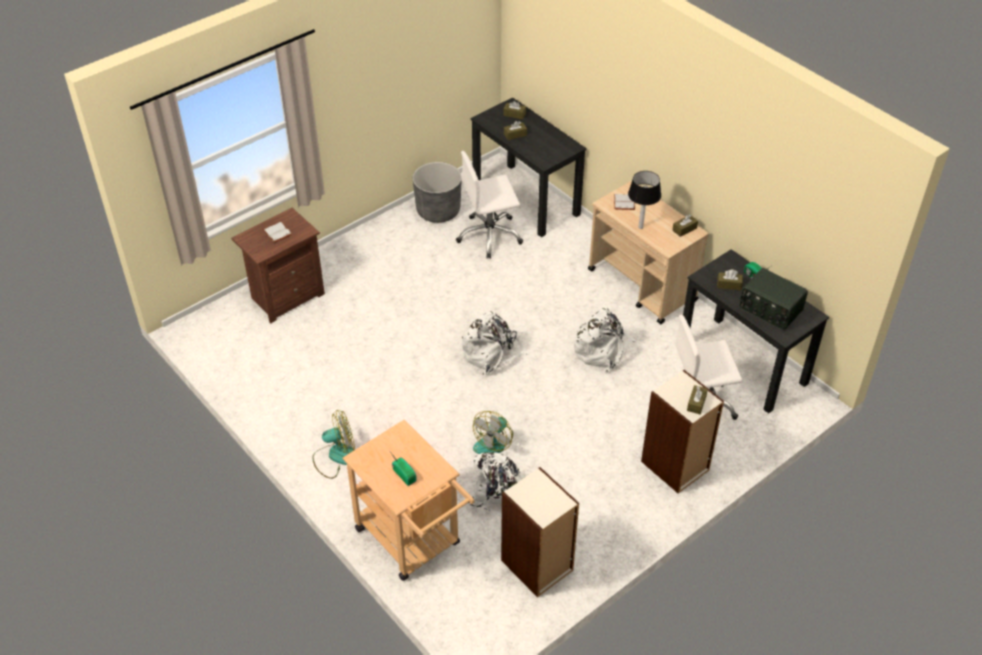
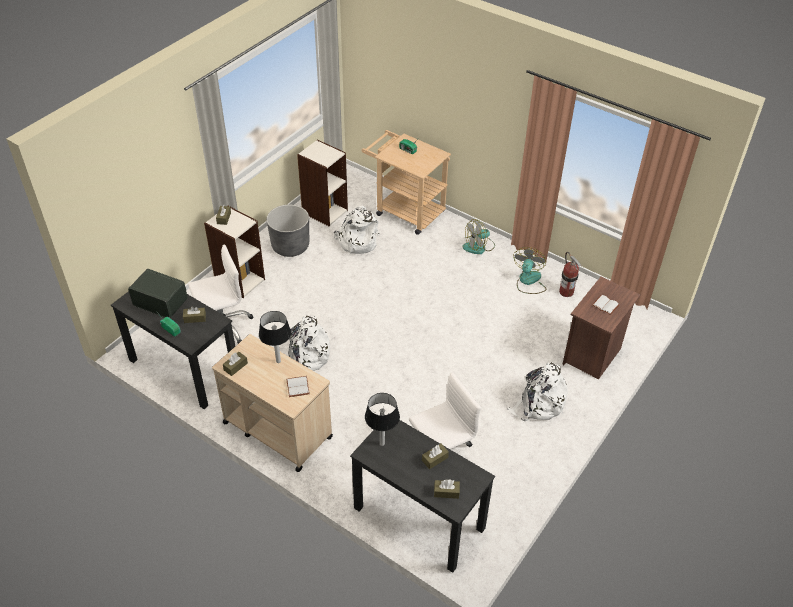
camera: 165 degrees right, 0 degrees up
grey planter [413,162,462,223] -> grey planter moved to [267,205,309,257]
white backpack [462,311,529,375] -> white backpack moved to [508,362,568,421]
fan [473,411,513,454] -> fan moved to [513,247,547,294]
none -> table lamp [365,393,400,446]
none -> fire extinguisher [559,252,582,297]

